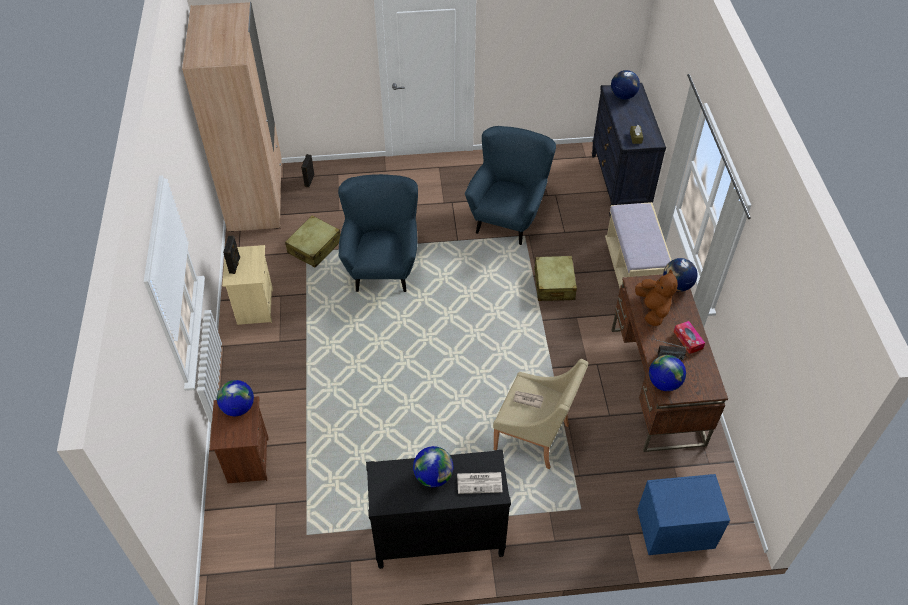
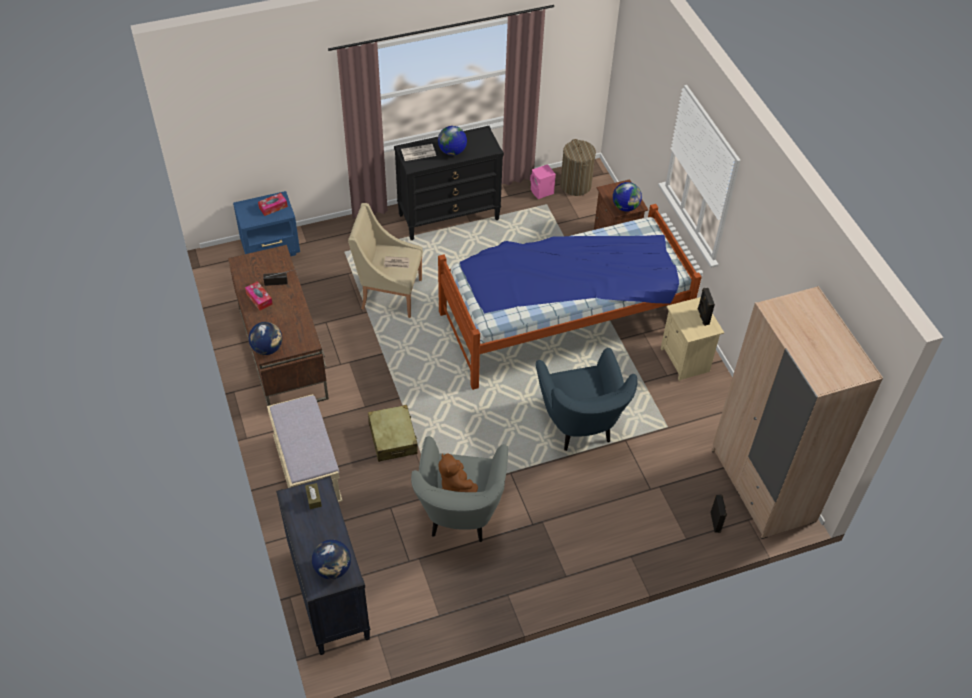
camera: 165 degrees right, 0 degrees up
beige suitcase [285,215,341,267] -> none
blue armchair [465,126,556,245] -> grey armchair [411,436,508,542]
brown plush toy [635,270,678,326] -> brown plush toy moved to [438,453,478,492]
globe [649,355,686,391] -> none
none -> tissue box [258,193,288,216]
none -> bed [438,204,702,390]
none -> pink speaker [530,164,556,199]
none -> laundry basket [560,139,596,196]

